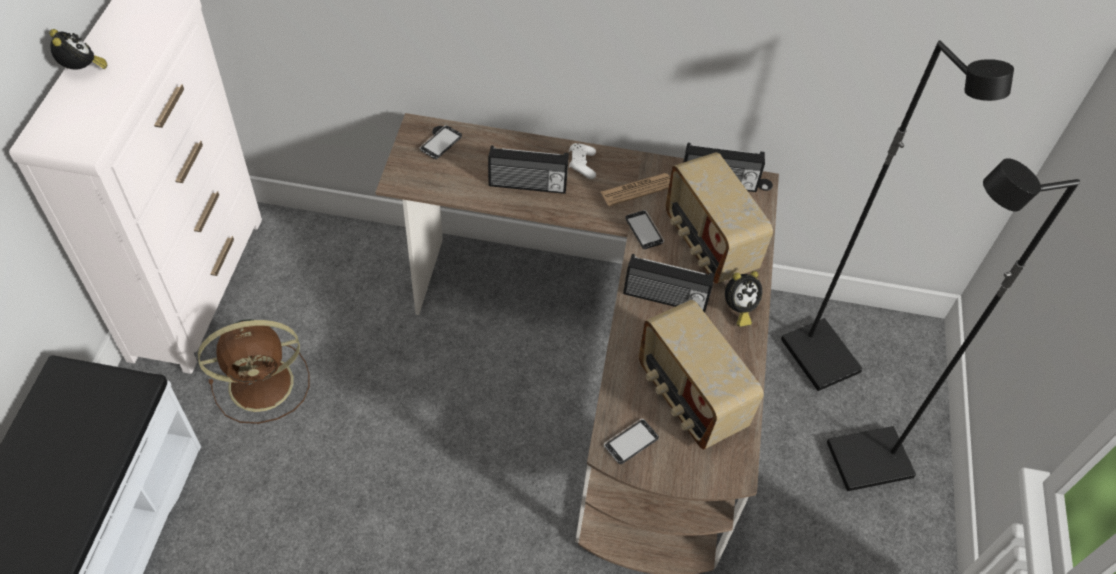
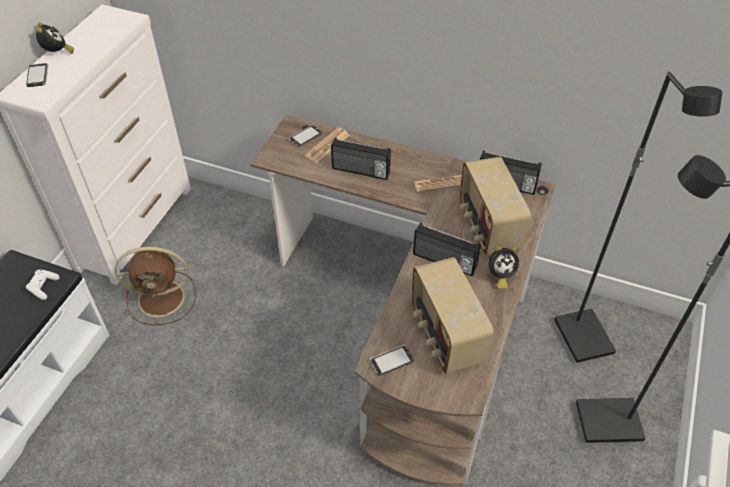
camera: 15 degrees right, 5 degrees down
white game controller [569,143,596,179] -> white game controller moved to [26,270,60,300]
phone [625,210,664,249] -> phone moved to [26,63,48,87]
none -> newspaper [305,127,350,163]

